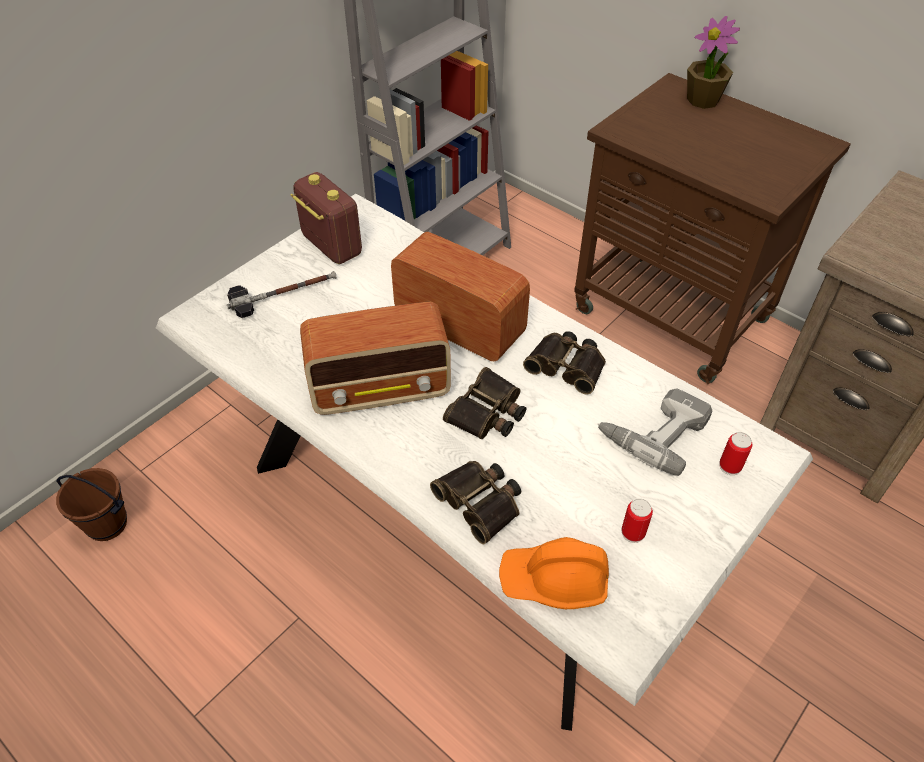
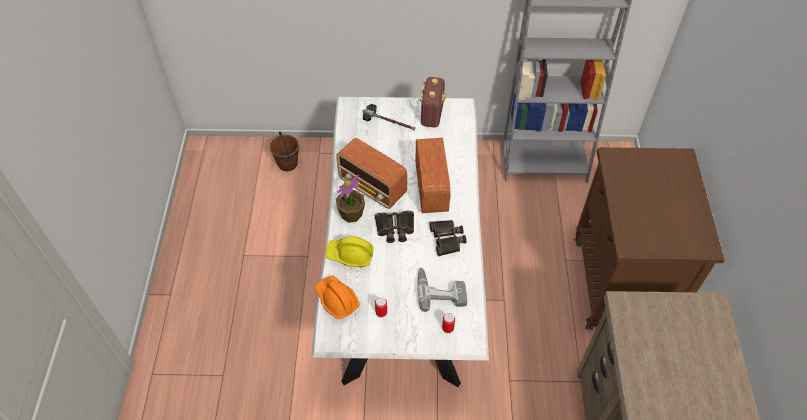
camera: 50 degrees right, 5 degrees up
binoculars [430,461,521,544] -> yellow hard hat [325,236,374,267]
potted plant [687,16,740,109] -> potted plant moved to [336,174,365,223]

